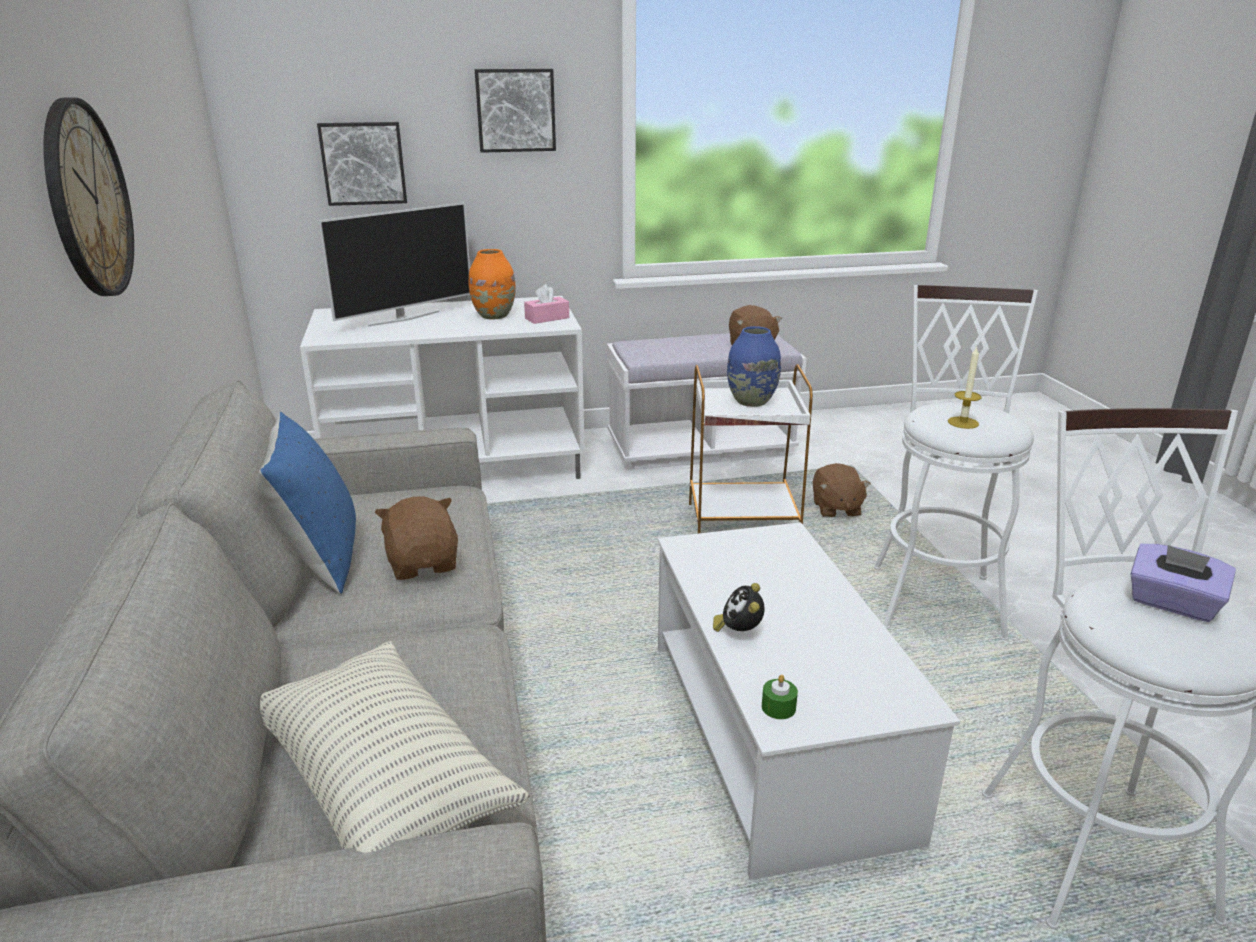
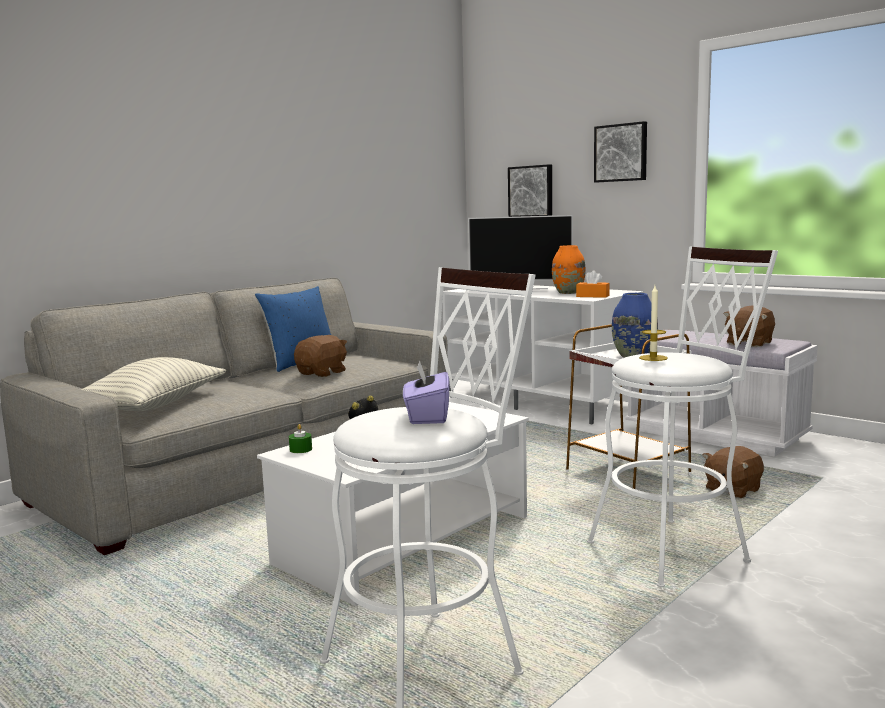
camera: 55 degrees right, 15 degrees down
wall clock [43,98,134,296] -> none
pink tissue box [524,284,569,324] -> orange tissue box [576,270,610,298]

